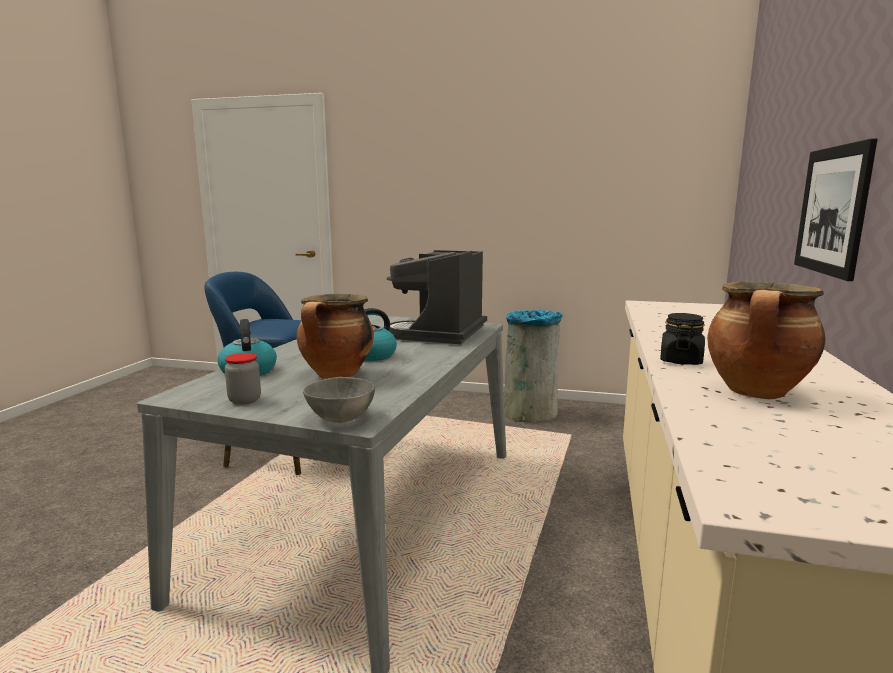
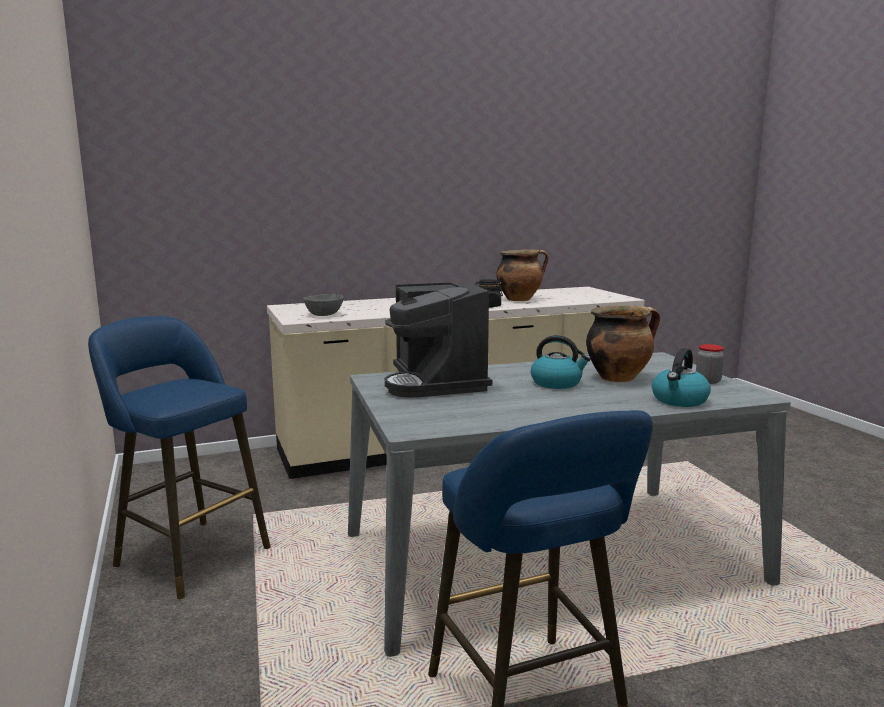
camera: 125 degrees left, 0 degrees up
grey bowl [303,377,375,423] -> grey bowl moved to [303,294,344,316]
coffee machine [387,250,487,344] -> coffee machine turned 90 degrees clockwise [385,282,492,398]
grey trash can [504,310,563,423] -> blue stool [88,316,271,599]
picture [794,138,878,281] -> none

